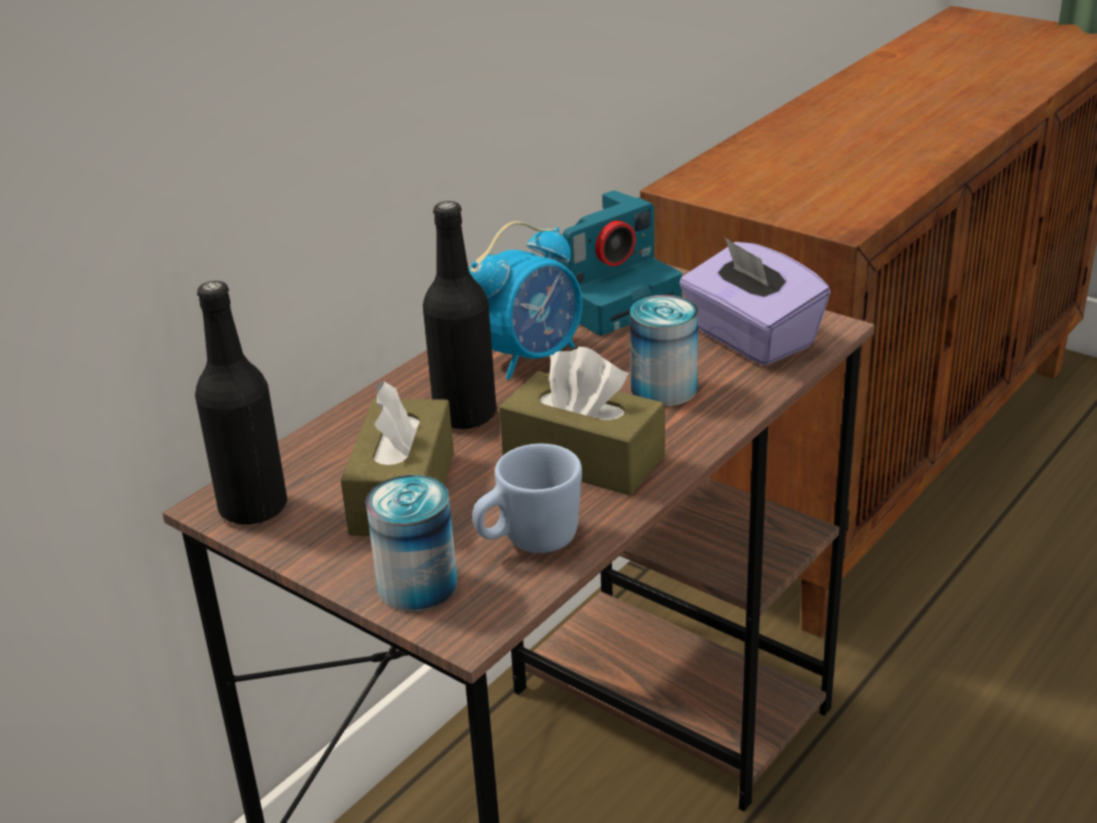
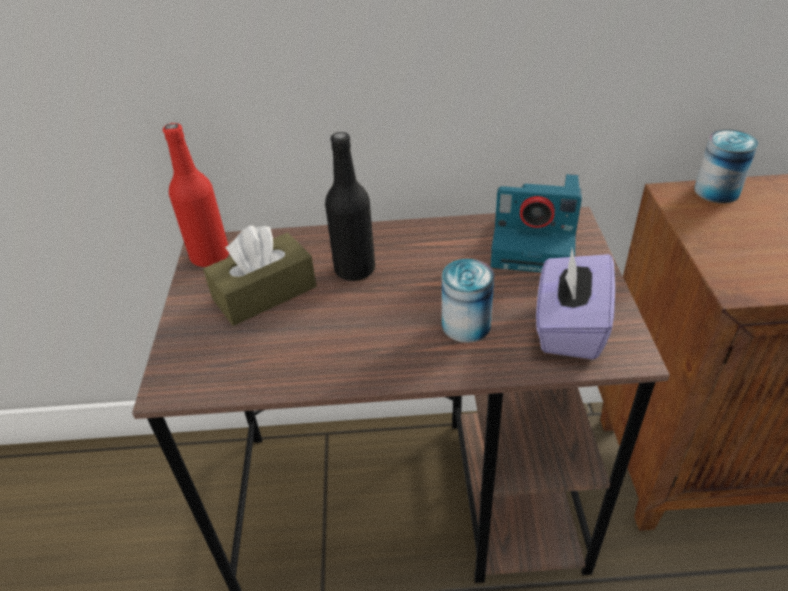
camera: 50 degrees right, 10 degrees up
black bottle [195,281,287,525] -> red bottle [163,123,229,267]
can [366,475,458,612] -> can moved to [694,129,758,203]
alarm clock [469,221,582,380] -> none
blue mug [472,443,582,553] -> none
brown tissue box [499,346,665,496] -> none

